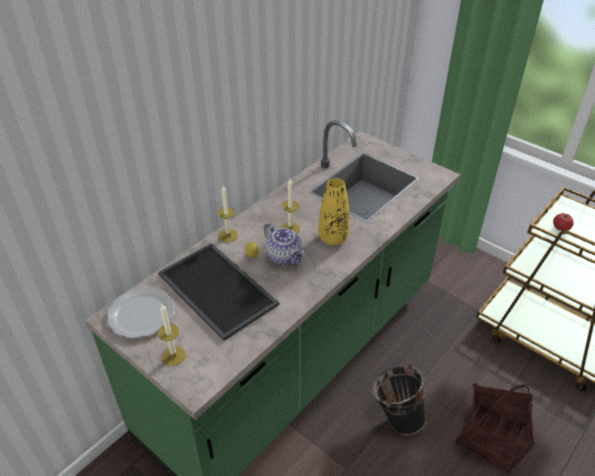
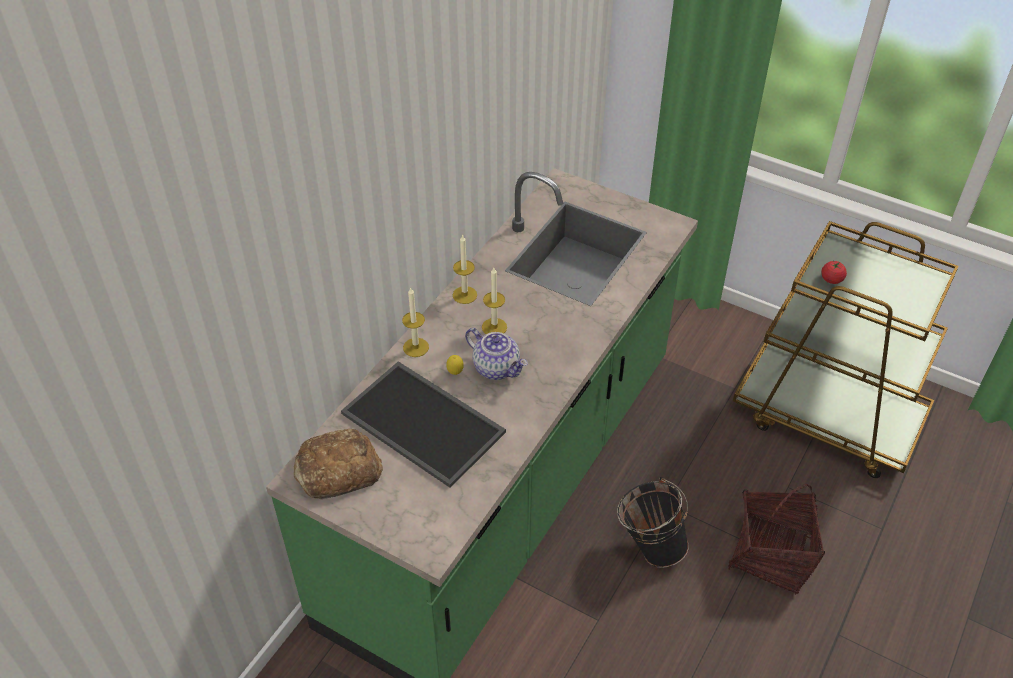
camera: 10 degrees left, 5 degrees up
plate [107,287,175,339] -> bread [294,429,383,499]
candle [158,304,186,366] -> candle moved to [453,235,477,304]
yellow vase [319,178,349,245] -> none

